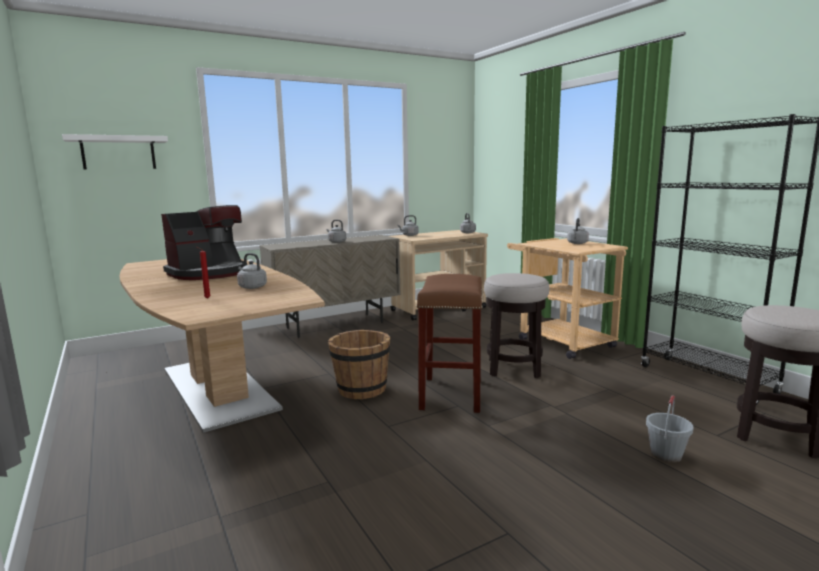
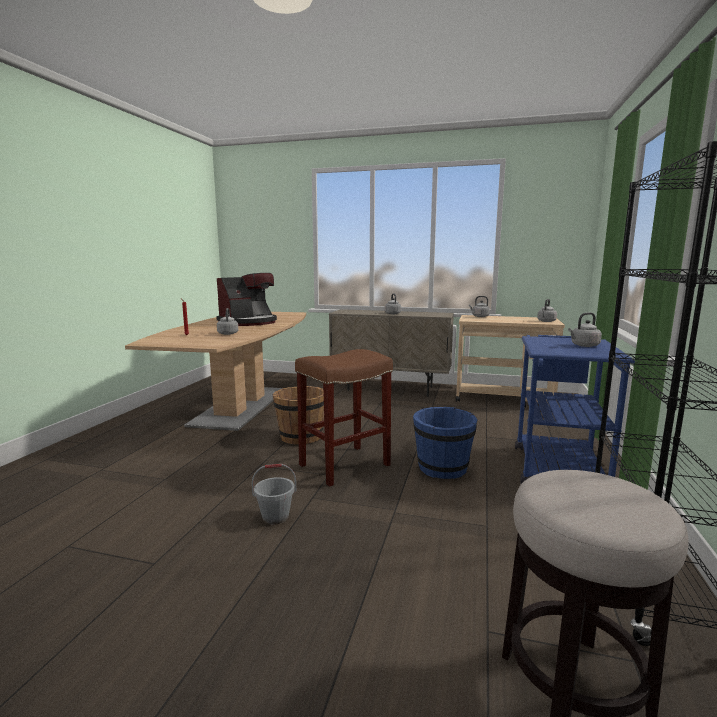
camera: 45 degrees right, 0 degrees up
white shelf [62,134,168,170] -> none
coffee machine [161,205,245,280] -> coffee machine turned 45 degrees counterclockwise [216,273,277,326]
stool [484,273,549,378] -> blue bucket [413,407,478,479]
beige cart [507,238,628,359] -> blue cart [515,335,635,484]
grey bucket [646,395,693,463] -> grey bucket moved to [252,464,296,525]

